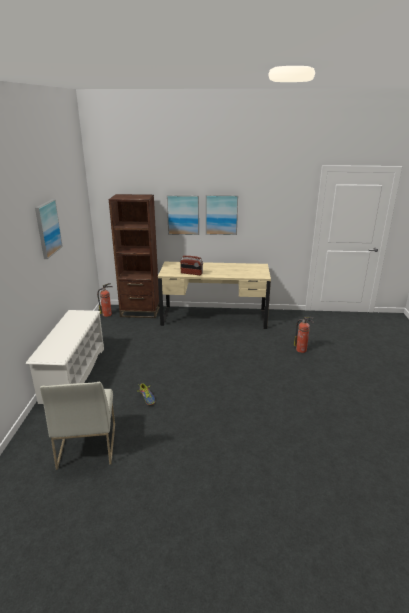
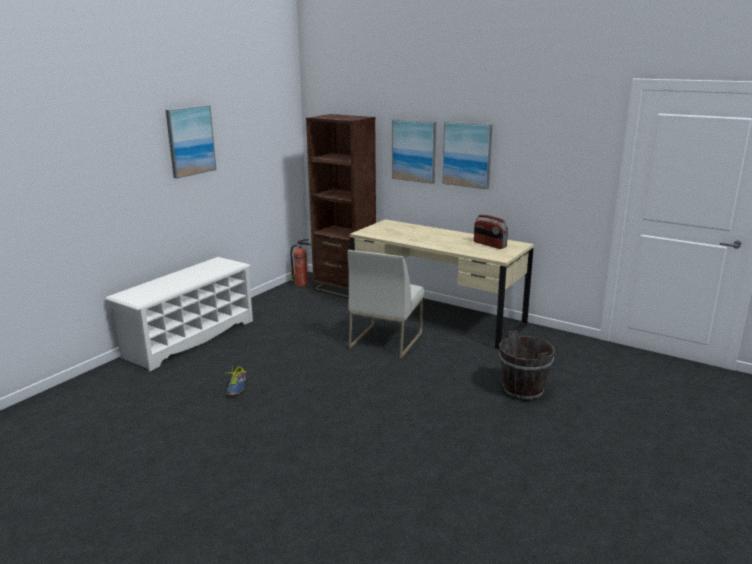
camera: 30 degrees right, 5 degrees down
white chair [40,382,115,470] -> white chair moved to [348,250,424,359]
radio [180,256,203,275] -> radio moved to [474,215,508,249]
fire extinguisher [294,316,314,353] -> brown bucket [499,330,555,401]

